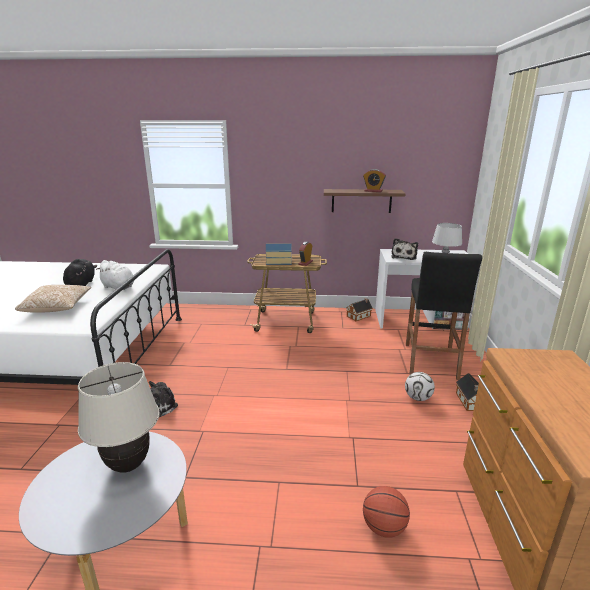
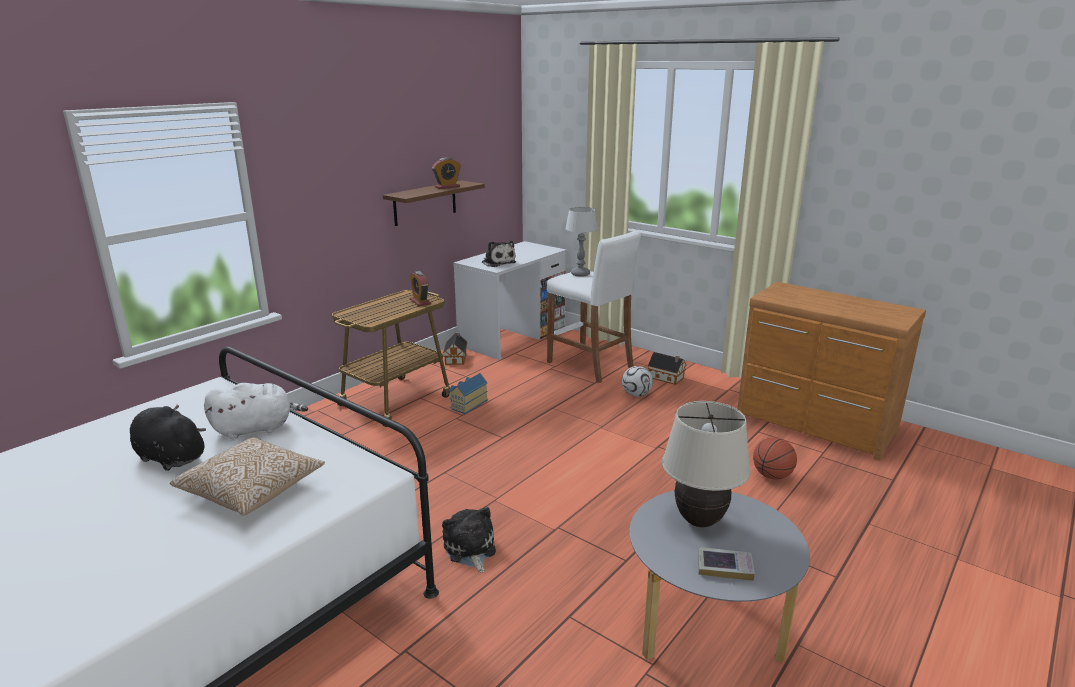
camera: 55 degrees left, 0 degrees up
toy house [266,243,292,265] -> toy house moved to [449,373,488,414]
black stool [406,252,482,380] -> white stool [547,231,641,383]
none -> book [698,547,755,581]

